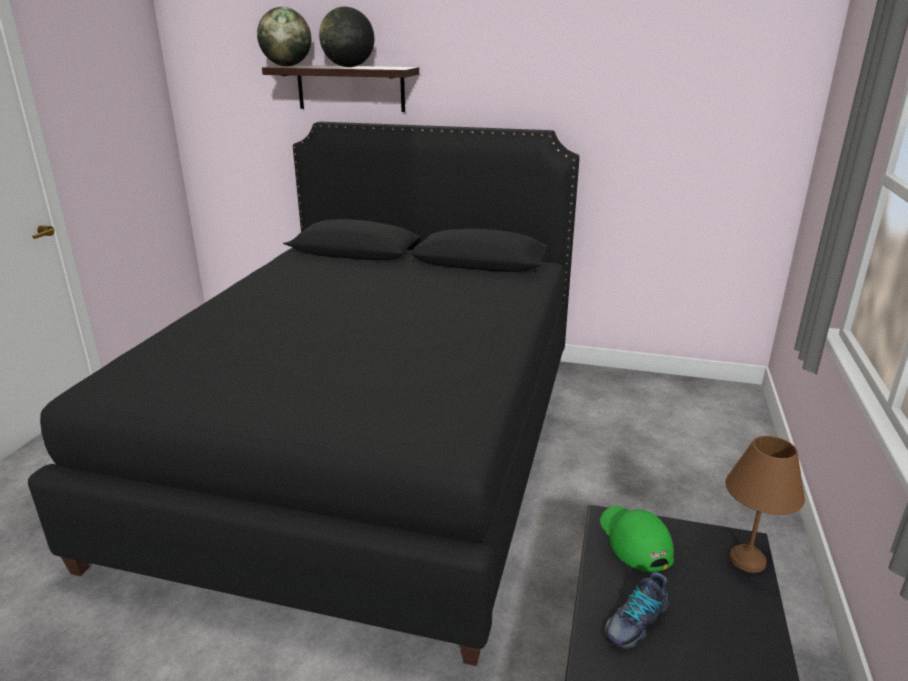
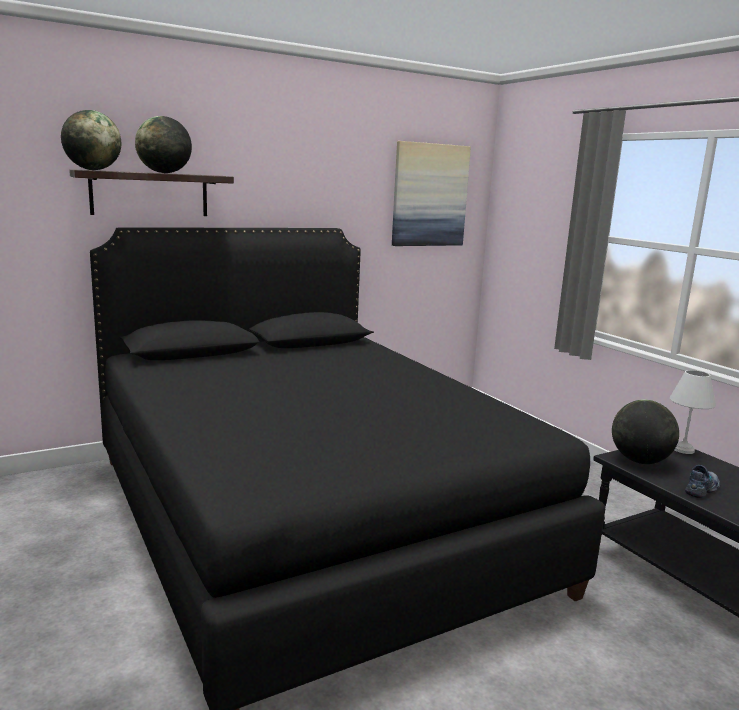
camera: 45 degrees left, 10 degrees down
green cap [600,506,674,572] -> globe [612,399,679,464]
shoe [605,572,669,649] -> shoe turned 135 degrees counterclockwise [685,465,720,498]
brown table lamp [726,436,805,573] -> white table lamp [670,370,716,454]
none -> picture [392,141,471,246]

